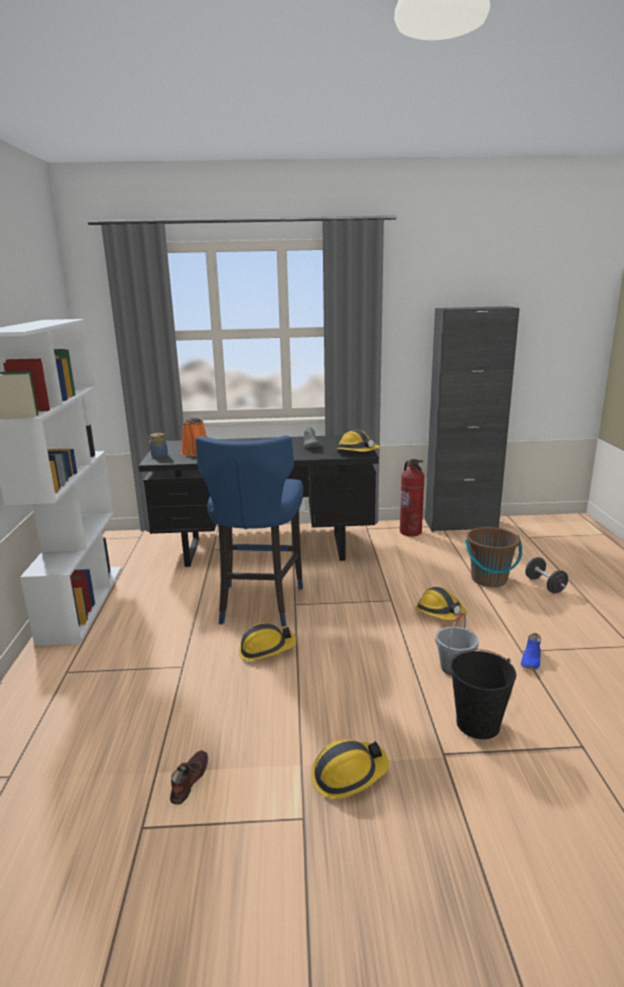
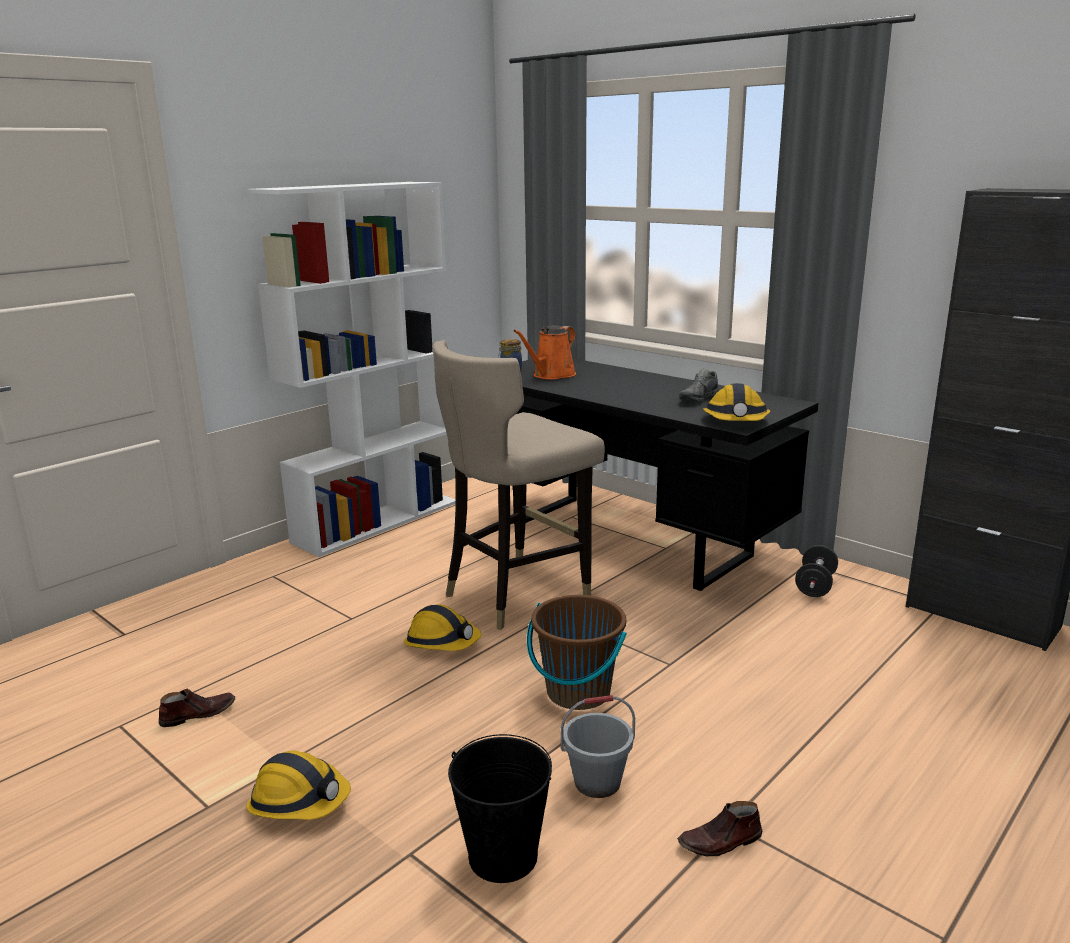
camera: 45 degrees right, 0 degrees up
blue stool [195,436,303,626] -> beige stool [433,340,605,630]
fire extinguisher [400,459,424,536] -> none
hard hat [415,587,467,620] -> none
brown bucket [465,527,522,587] -> brown bucket moved to [527,595,627,710]
blue shoe [521,633,541,670] -> brown shoe [677,801,762,856]
black dumbbell [525,557,568,594] -> black dumbbell moved to [795,545,838,597]

